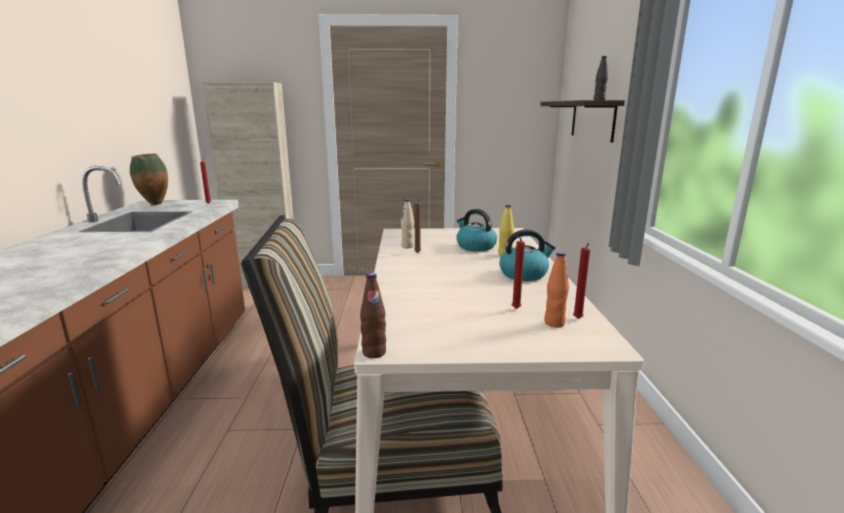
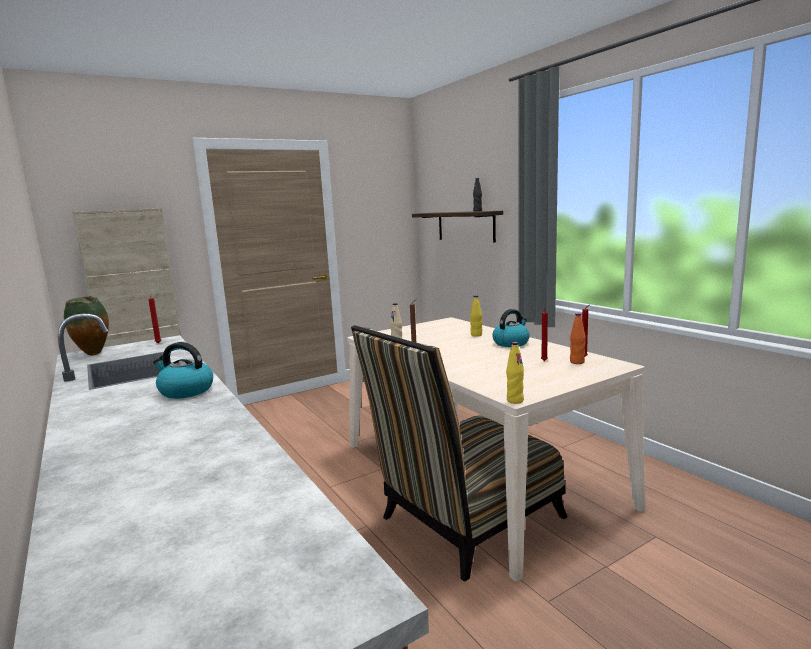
camera: 30 degrees left, 5 degrees down
brown bottle [360,273,386,358] -> yellow bottle [506,342,524,404]
kettle [456,209,497,252] -> kettle moved to [153,342,213,399]

